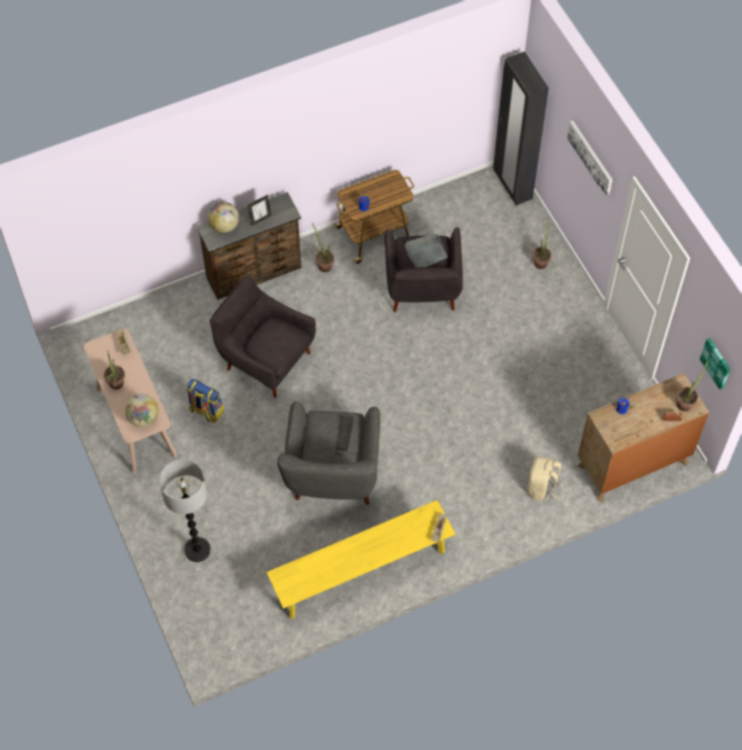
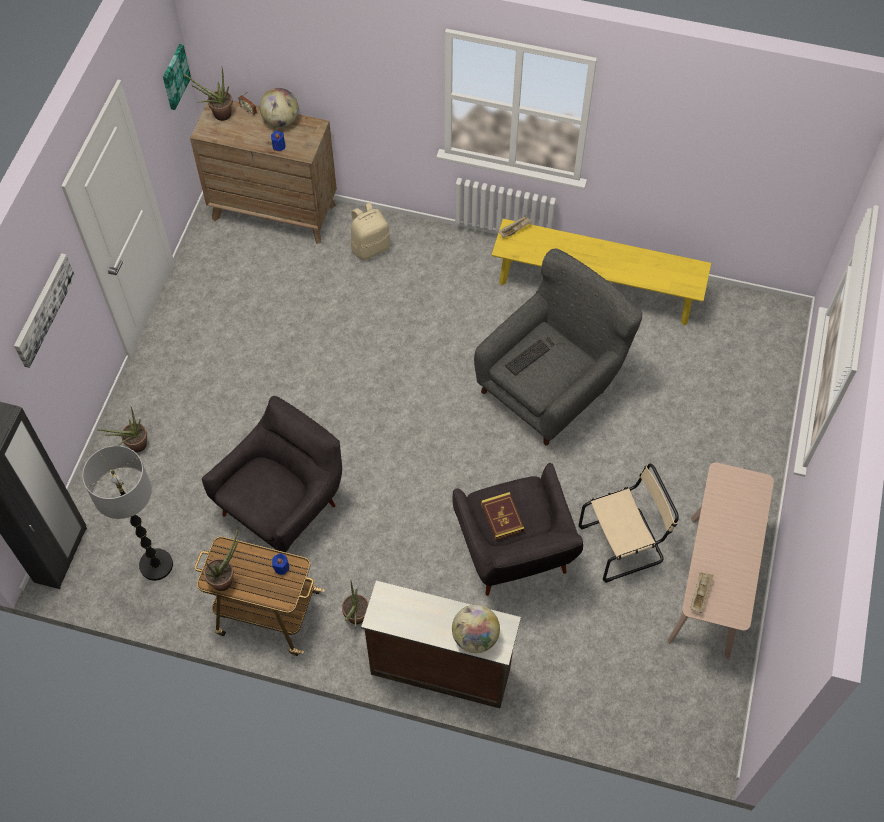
camera: 140 degrees left, 0 degrees up
potted plant [104,350,125,389] -> potted plant moved to [204,528,238,591]
globe [125,394,159,427] -> globe moved to [260,88,299,127]
floor lamp [159,459,211,562] -> floor lamp moved to [82,445,173,581]
backpack [187,379,224,422] -> beige chair [578,464,679,583]
picture frame [248,195,271,226] -> none
grey tray [405,233,448,268] -> none
none -> book [481,492,524,540]

